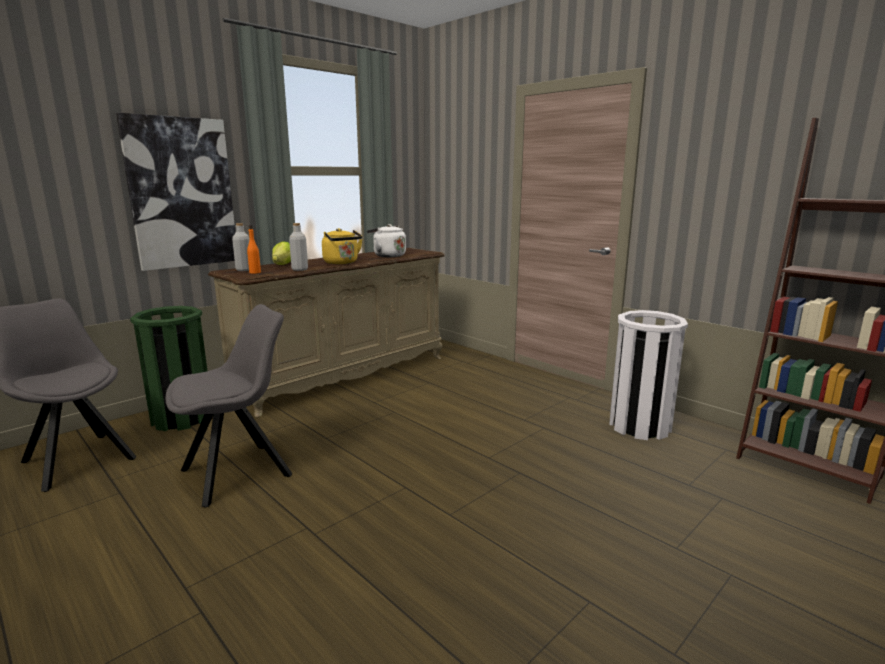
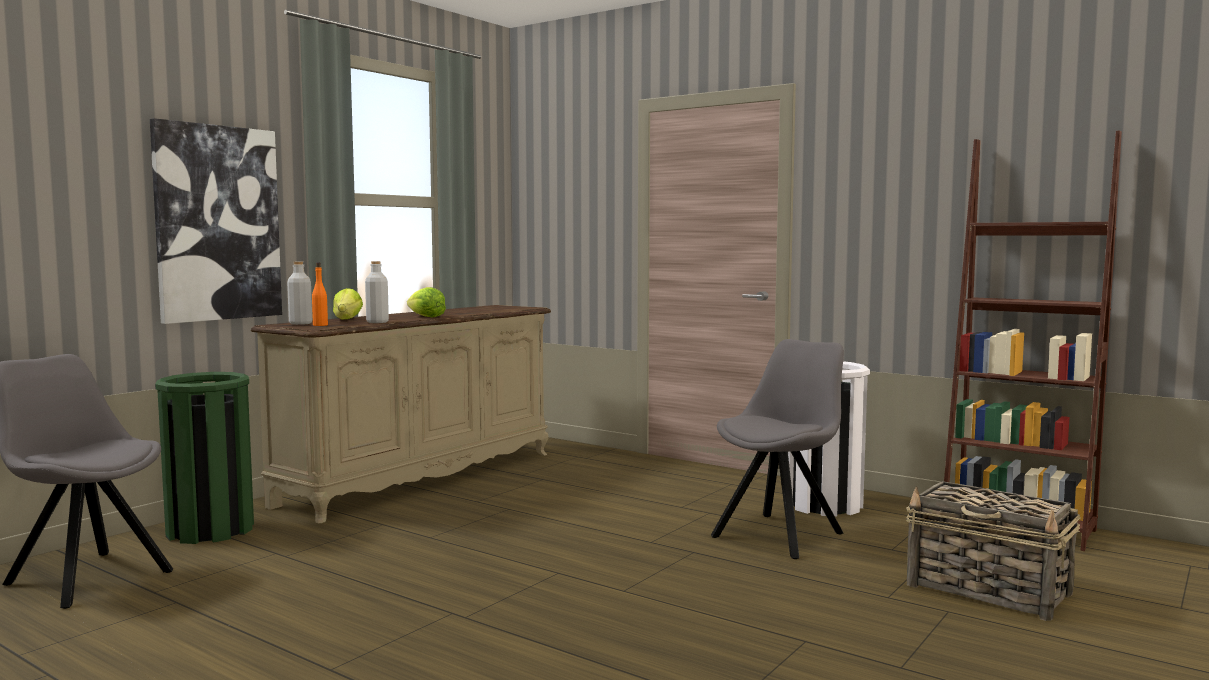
camera: 10 degrees left, 10 degrees down
grey chair [166,304,292,507] -> grey chair moved to [711,339,844,559]
yellow kettle [322,228,363,264] -> lettuce [407,287,446,317]
white kettle [367,224,406,257] -> none
none -> basket [906,481,1080,621]

